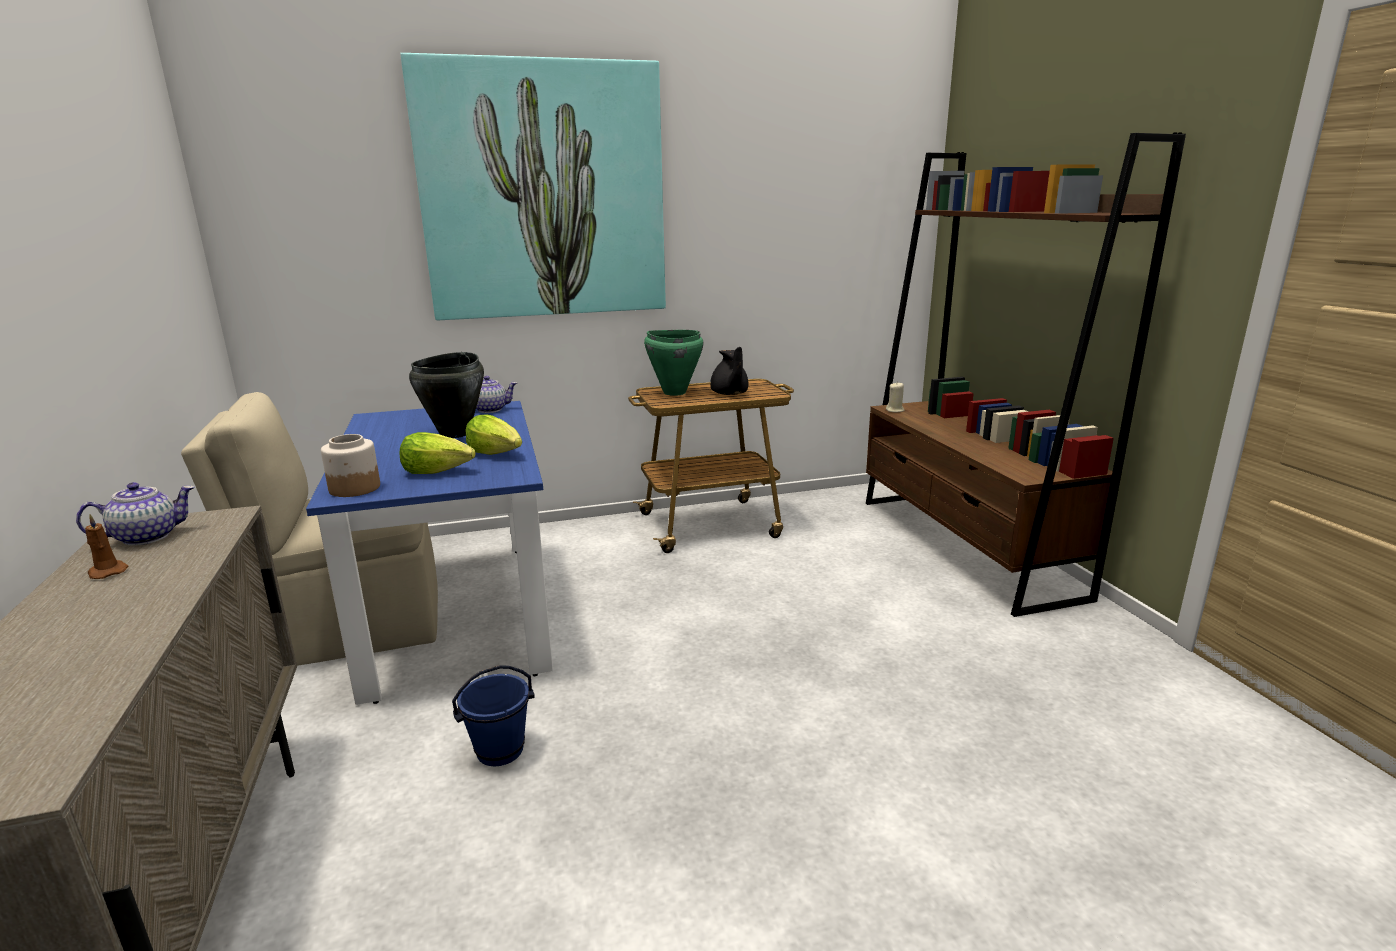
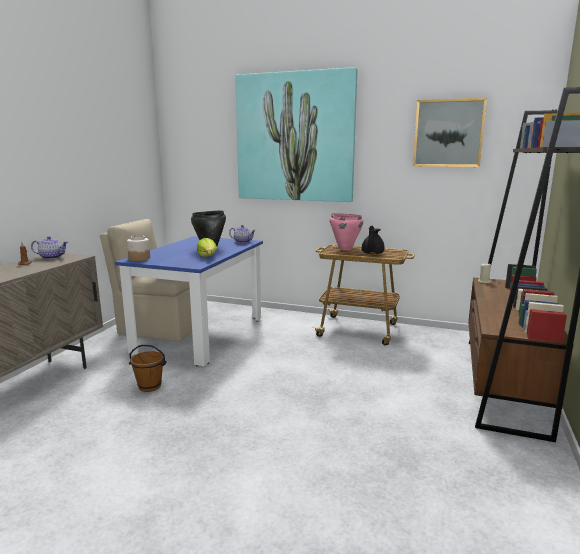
camera: 35 degrees right, 5 degrees down
lettuce [400,432,476,474] -> none
blue bucket [452,665,535,766] -> brown bucket [129,345,167,392]
green cooking pot [644,330,704,396] -> pink cooking pot [330,213,364,251]
none -> picture [413,98,487,167]

